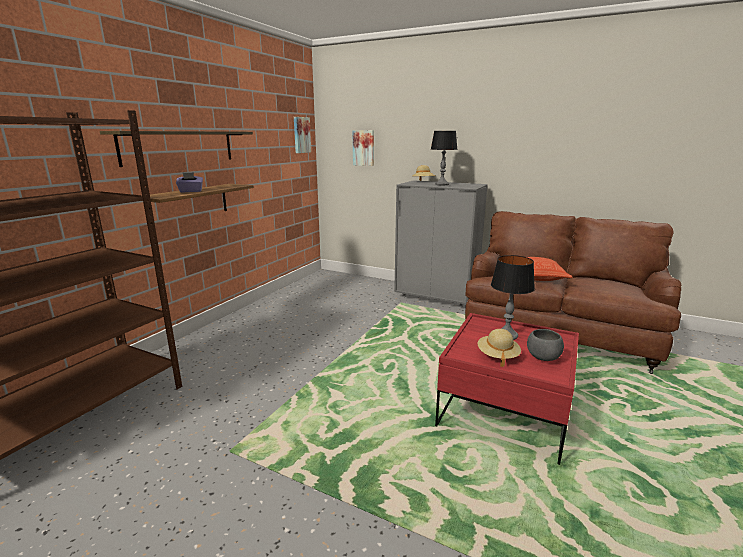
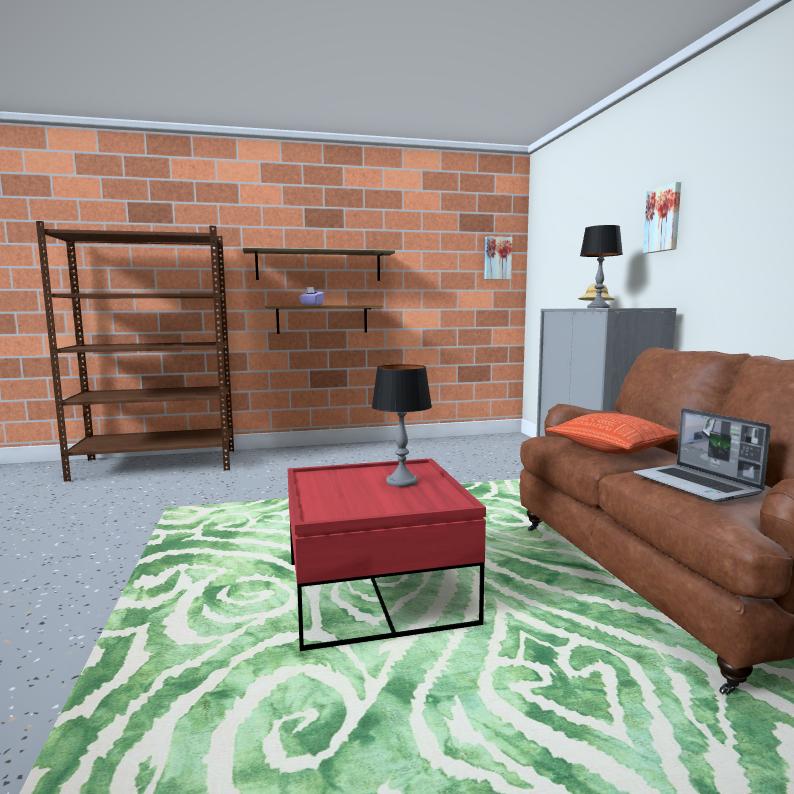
camera: 50 degrees right, 10 degrees down
picture [352,130,374,166] -> picture moved to [643,182,681,253]
beige hat [478,329,521,367] -> none
grey bowl [527,329,564,361] -> none
none -> laptop [633,408,771,502]

